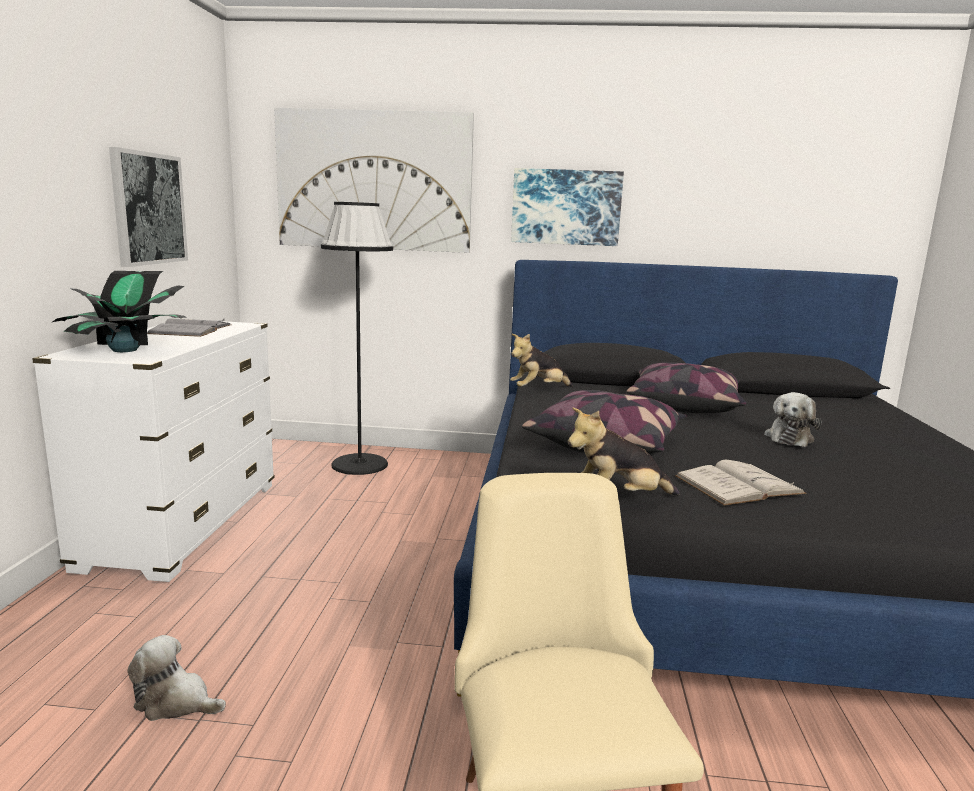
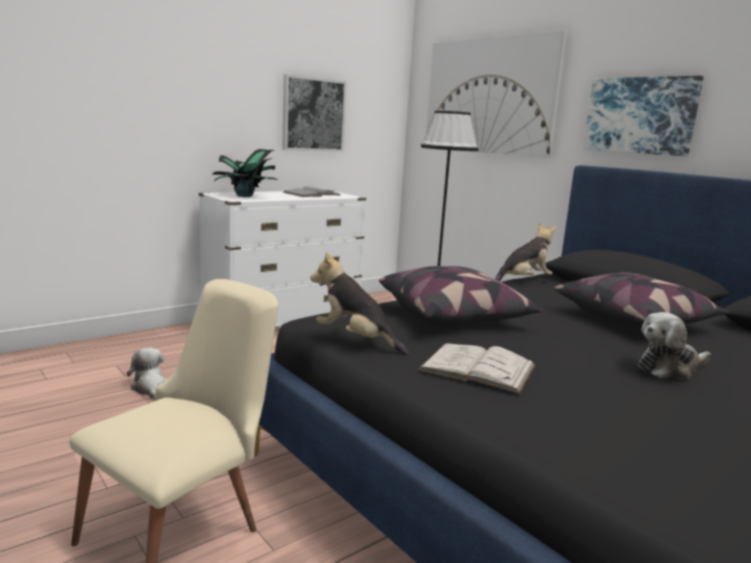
camera: 45 degrees right, 0 degrees up
plush toy [510,334,573,387] -> plush toy turned 135 degrees clockwise [495,223,556,281]

